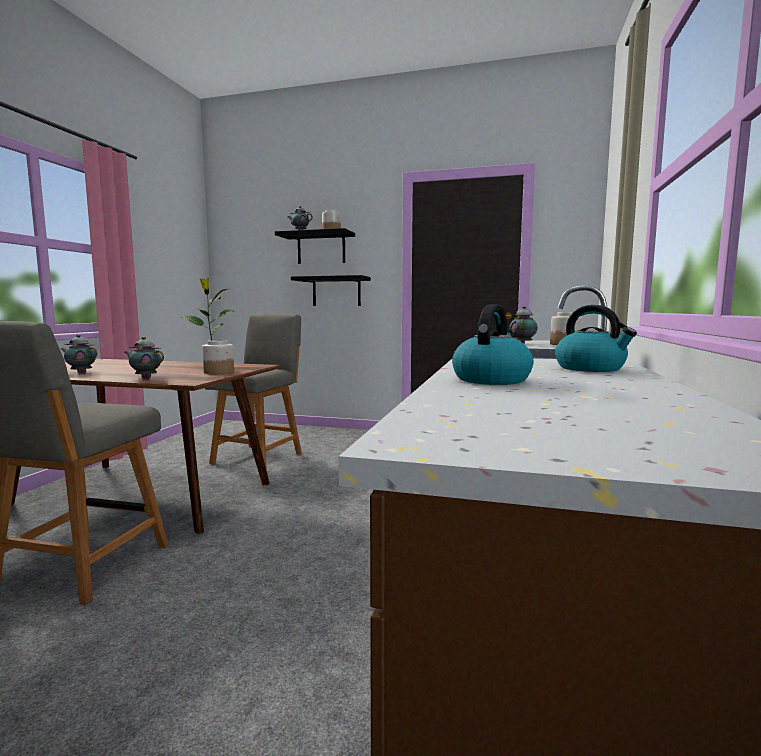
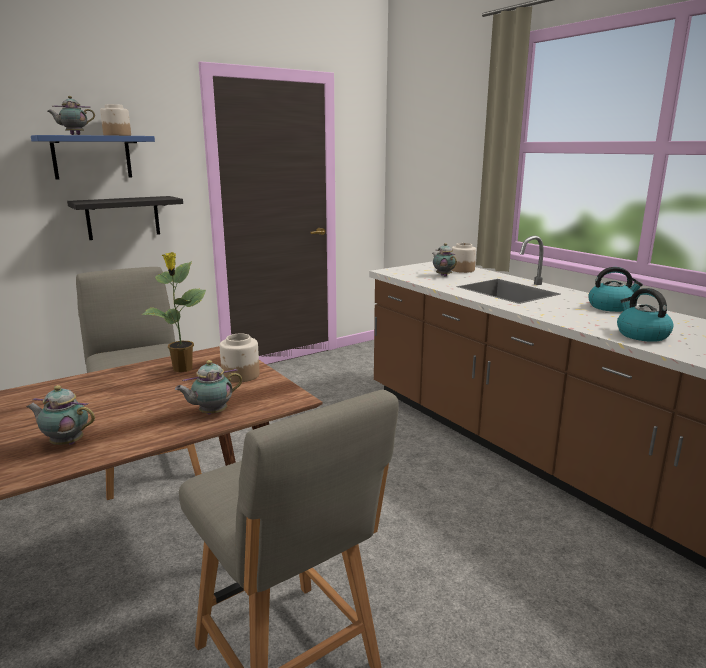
camera: 50 degrees left, 10 degrees up
teapot [61,334,97,373] -> teapot turned 45 degrees clockwise [26,385,95,445]
black shelf [275,228,355,264] -> blue shelf [31,135,155,180]

